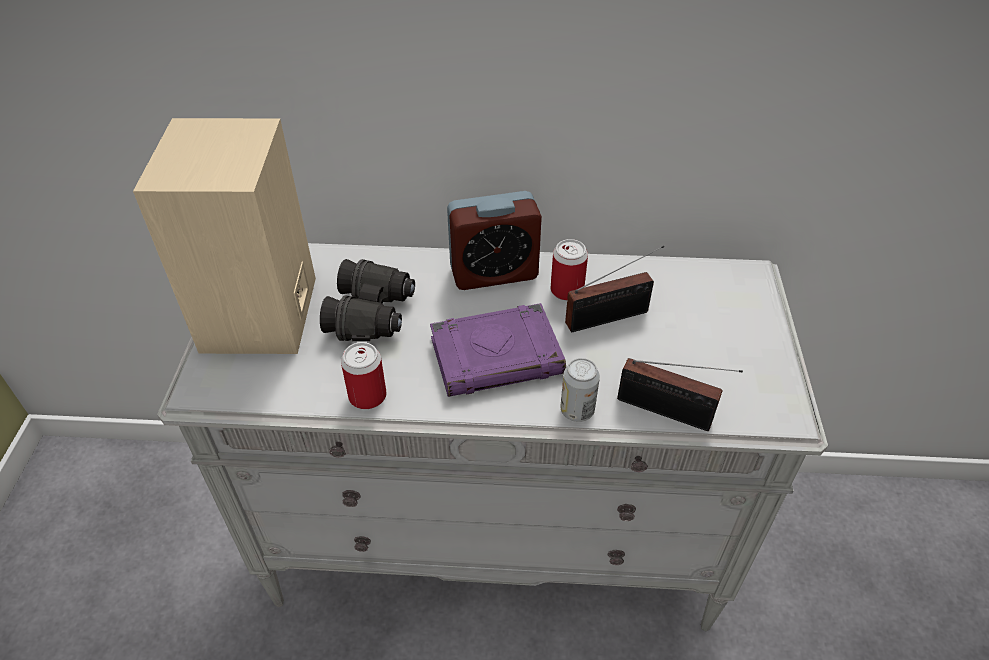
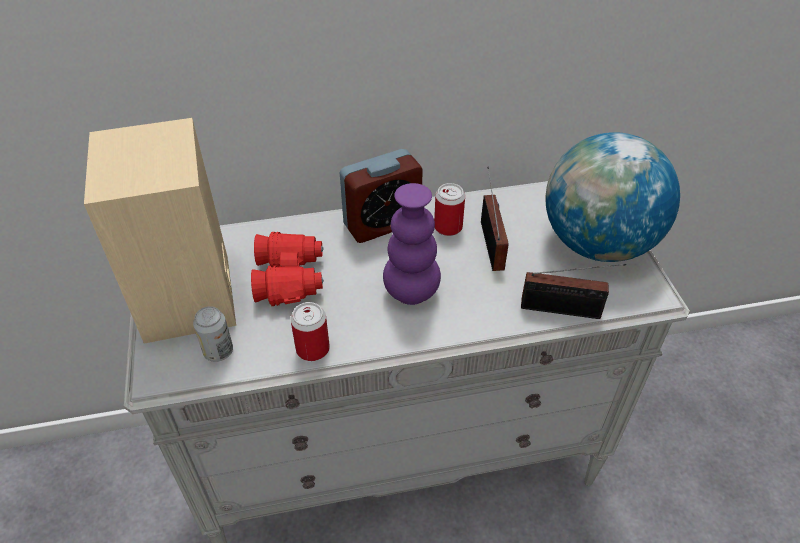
camera: 15 degrees left, 0 degrees up
black binoculars [320,259,415,341] -> red binoculars [251,232,324,306]
purple book [430,303,566,397] -> purple vase [383,183,441,305]
can [561,358,600,422] -> can moved to [193,306,233,362]
radio [565,246,664,332] -> radio turned 60 degrees counterclockwise [481,167,509,271]
none -> globe [545,132,680,262]

